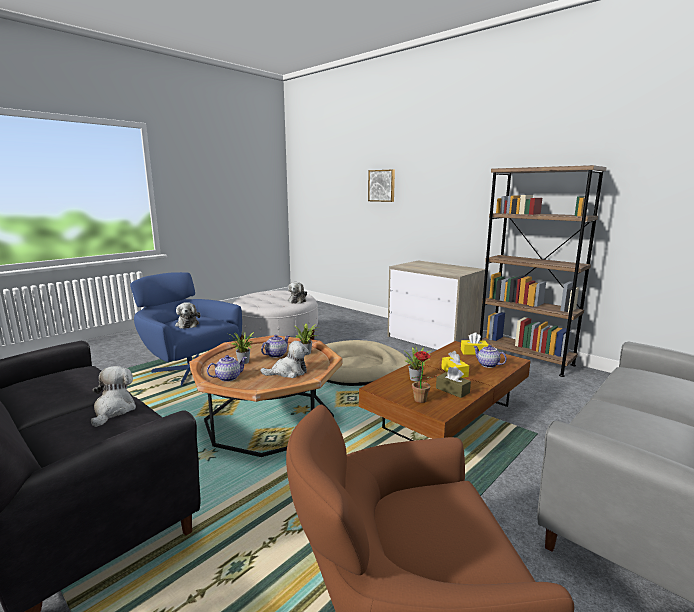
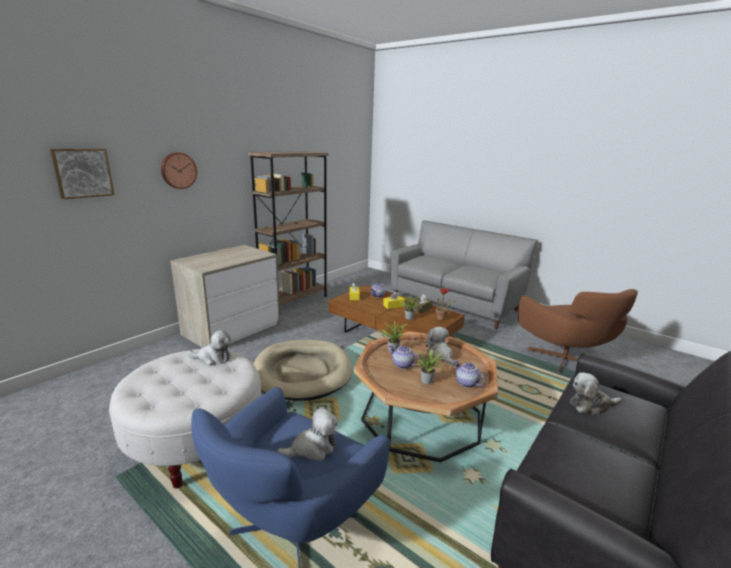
camera: 95 degrees left, 5 degrees up
none -> wall clock [161,152,197,189]

